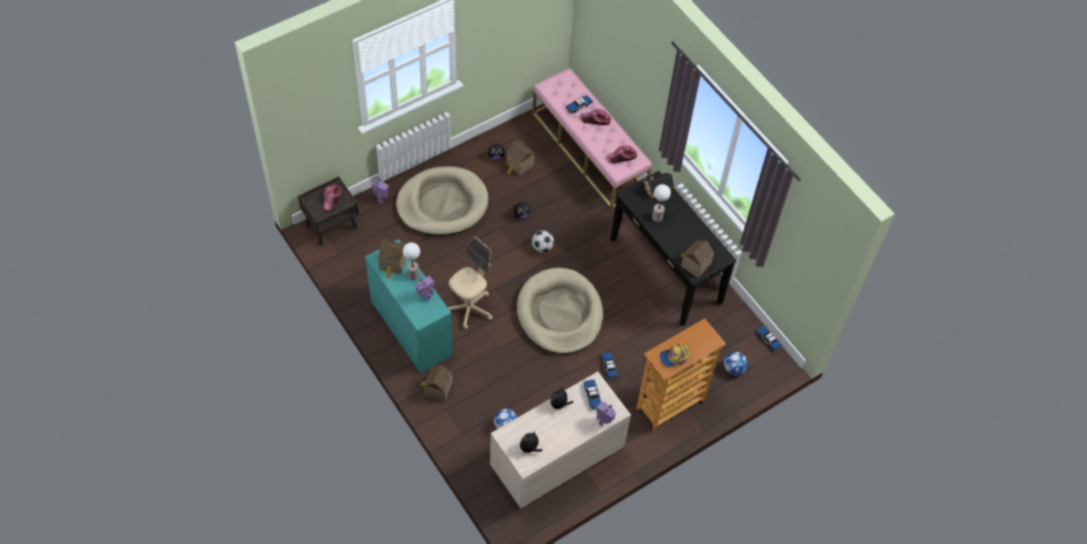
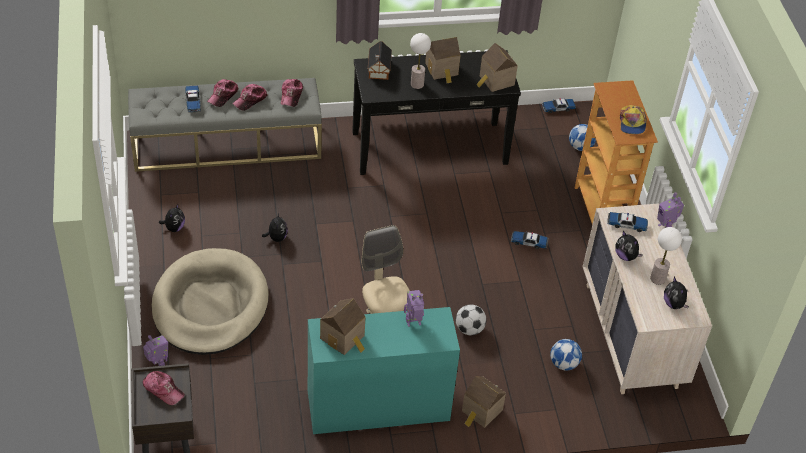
camera: 65 degrees left, 10 degrees down
table lamp [403,242,420,280] -> table lamp moved to [650,227,682,285]
toy house [507,141,535,175] -> toy house moved to [425,37,461,83]
beige dog bed [517,268,603,354] -> none
pink bench [532,68,652,210] -> grey bench [128,78,322,172]
football [532,231,554,253] -> football moved to [456,304,486,335]
none -> cap [232,84,268,111]

